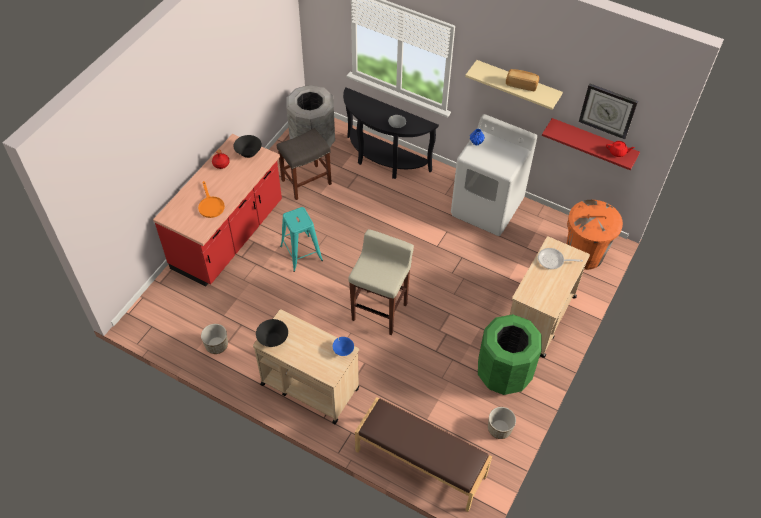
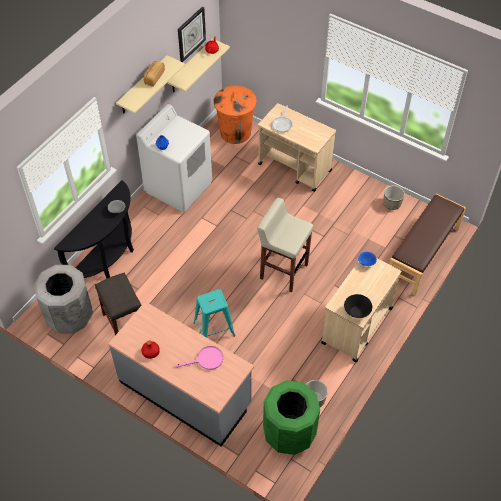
camera: 85 degrees left, 0 degrees up
red counter [153,134,282,287] -> grey counter [108,302,254,447]
orange frying pan [198,181,225,218] -> pink frying pan [175,346,224,370]
black bowl [233,135,262,158] -> none
green trash can [478,314,542,395] -> green trash can moved to [263,380,320,455]
red shelf [542,118,640,170] -> beige shelf [167,39,230,92]

